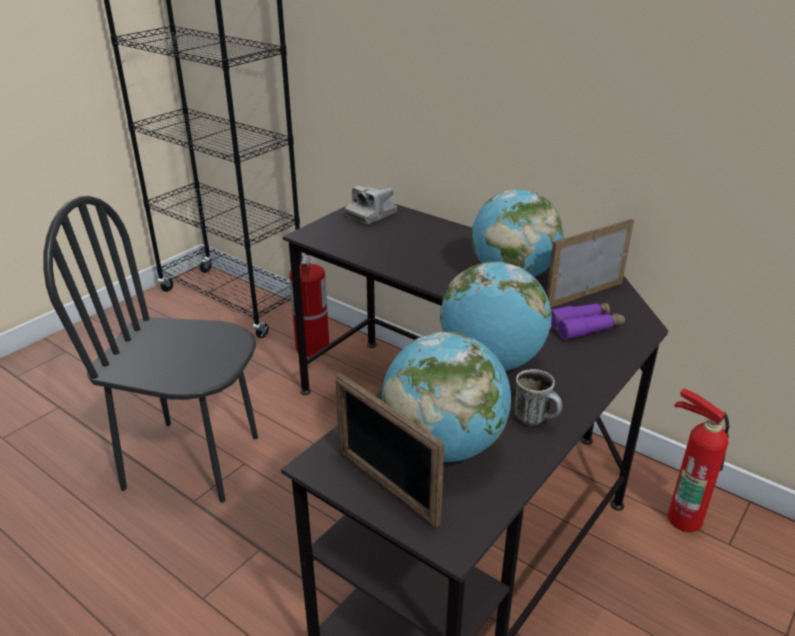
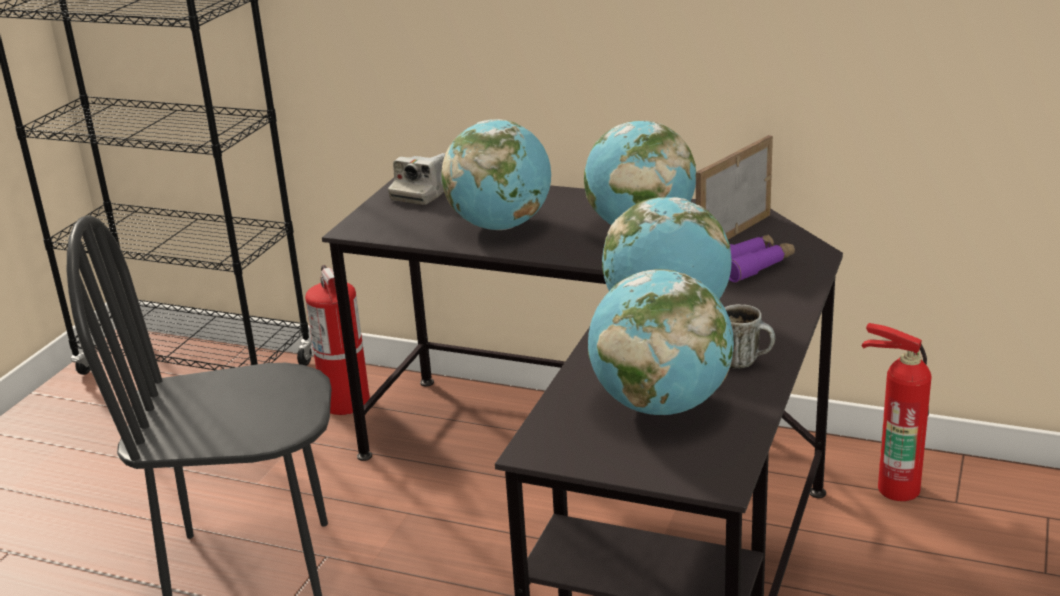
camera: 15 degrees left, 5 degrees down
picture frame [335,373,444,528] -> none
none -> globe [441,119,551,230]

